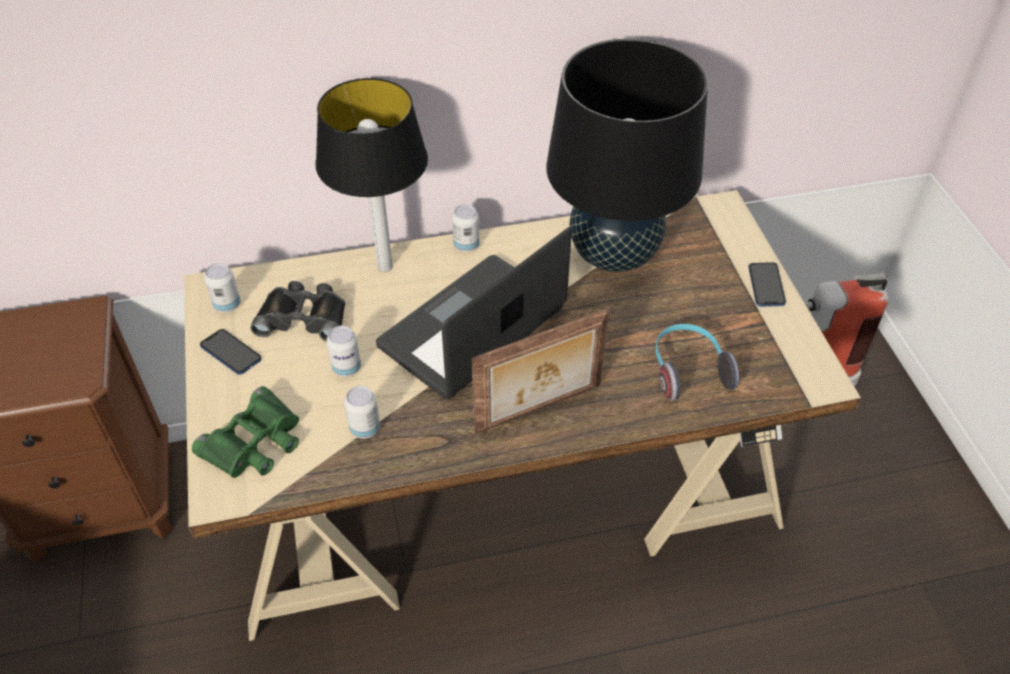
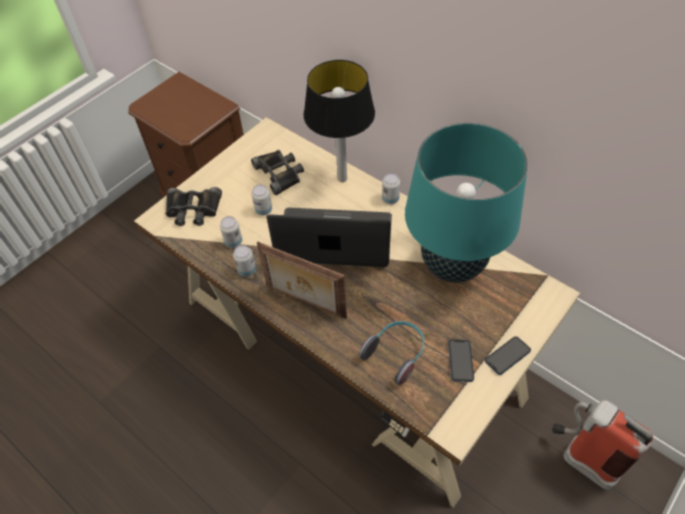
camera: 55 degrees right, 5 degrees up
green binoculars [192,386,299,478] -> black binoculars [166,187,222,226]
phone [200,329,262,375] -> phone moved to [448,339,474,382]
can [204,263,241,312] -> can moved to [233,245,256,277]
black table lamp [546,38,708,272] -> turquoise table lamp [405,122,528,283]

